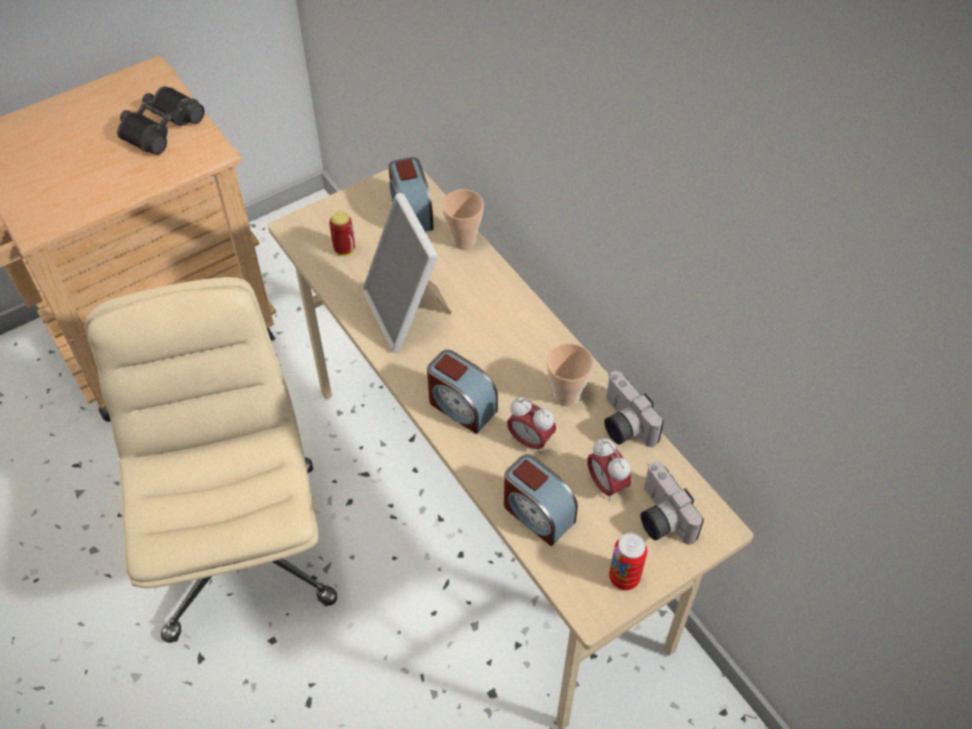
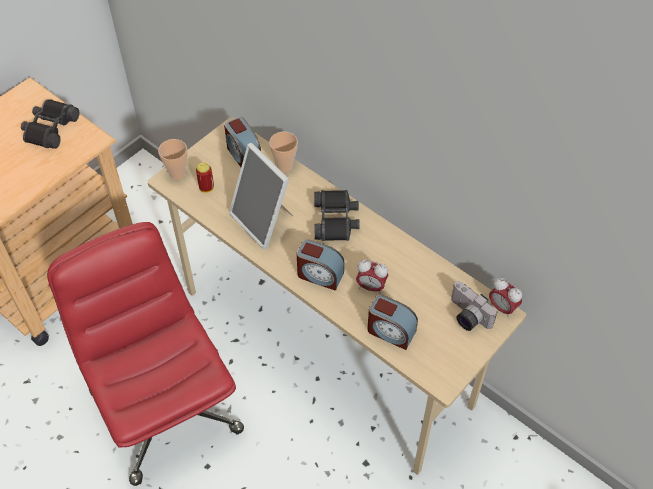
camera: 15 degrees left, 0 degrees up
beige office chair [85,277,337,643] -> red office chair [47,222,244,486]
cup [547,343,594,406] -> cup moved to [158,139,187,180]
alarm clock [587,438,631,502] -> alarm clock moved to [489,278,522,318]
camera [604,371,664,447] -> none
can [609,533,647,590] -> none
none -> black binoculars [314,190,360,241]

